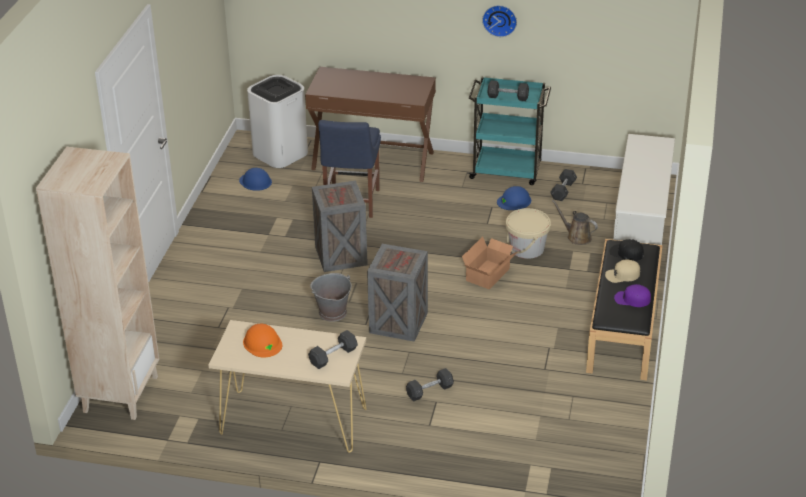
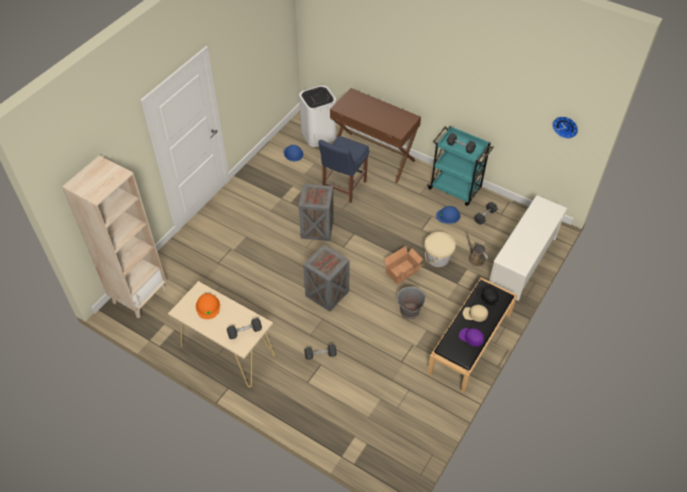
camera: 20 degrees right, 15 degrees up
grey bucket [310,273,351,322] -> grey bucket moved to [396,287,426,320]
wall clock [482,5,517,37] -> wall clock moved to [552,116,578,139]

